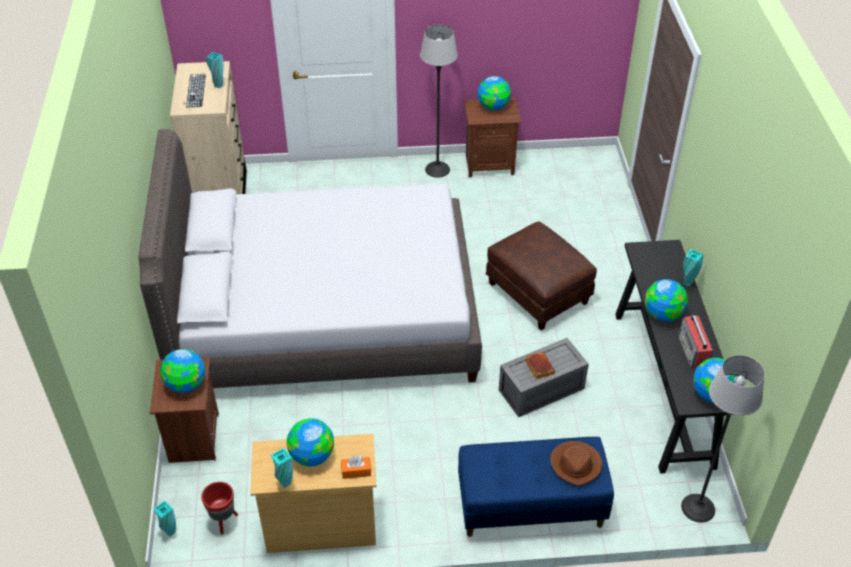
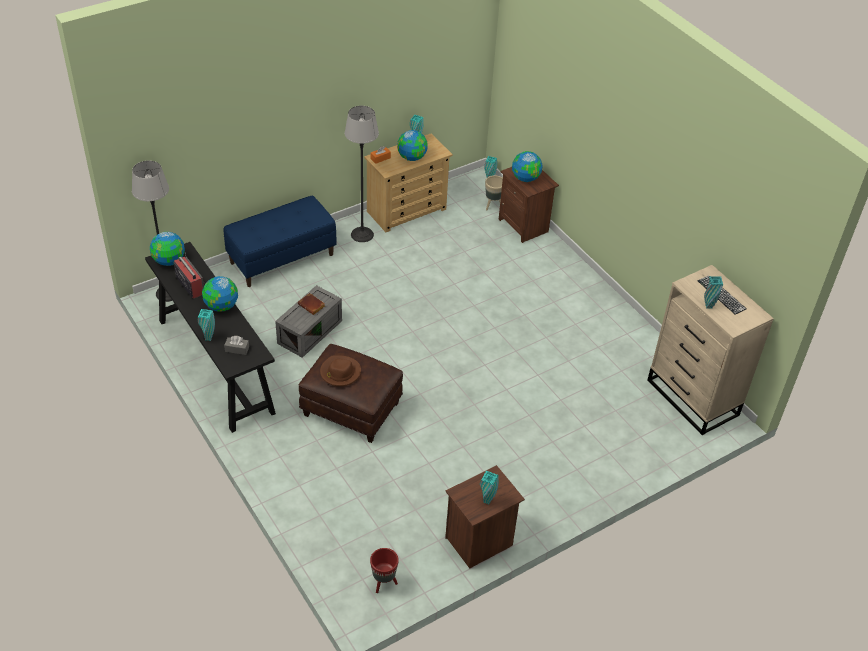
camera: 150 degrees right, 0 degrees up
grey bed [138,129,482,388] -> none
red planter [201,482,238,534] -> red planter moved to [370,548,399,593]
floor lamp [420,25,458,178] -> floor lamp moved to [344,106,379,242]
globe [478,76,511,110] -> turquoise vase [480,471,499,504]
brown hat [550,441,602,486] -> brown hat moved to [320,355,361,386]
none -> grey tissue box [224,336,249,355]
none -> beige planter [485,176,503,210]

